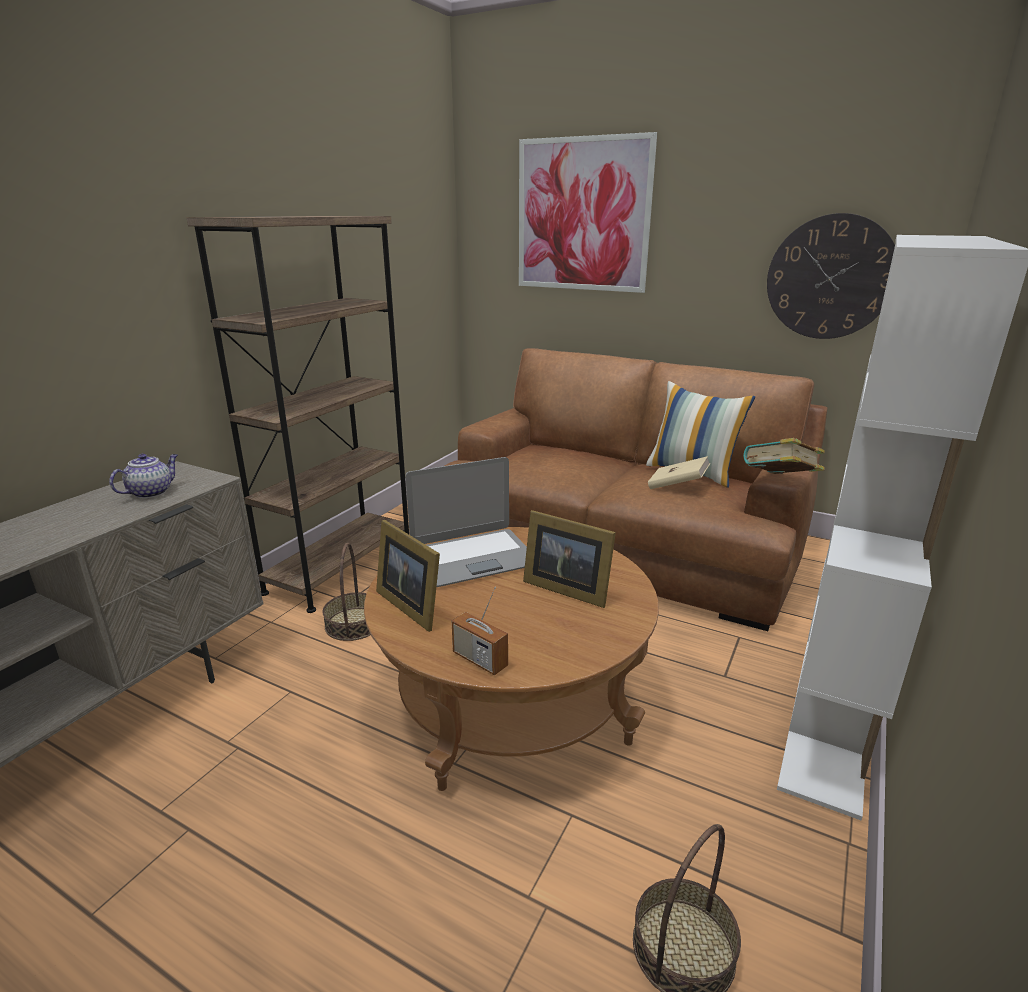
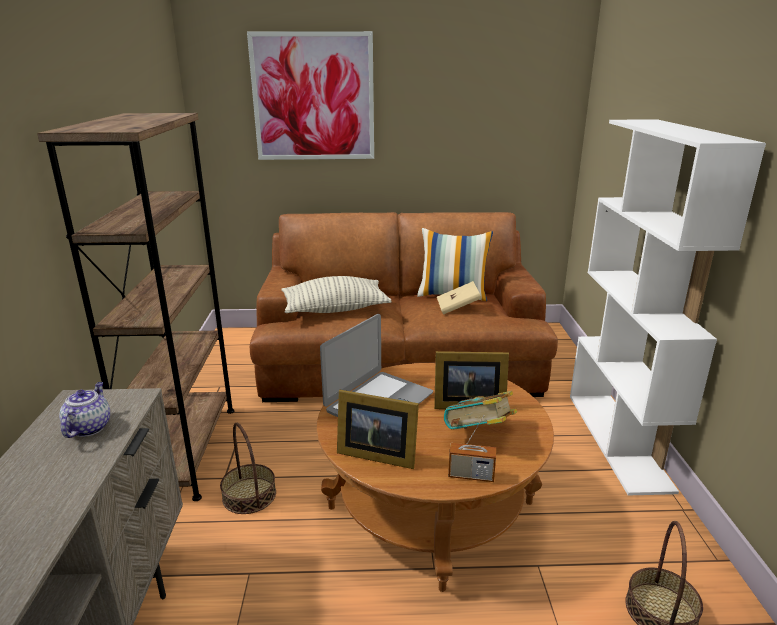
camera: 30 degrees left, 0 degrees up
book [743,438,825,474] -> book moved to [444,391,517,430]
wall clock [767,213,895,339] -> none
none -> pillow [281,276,392,313]

